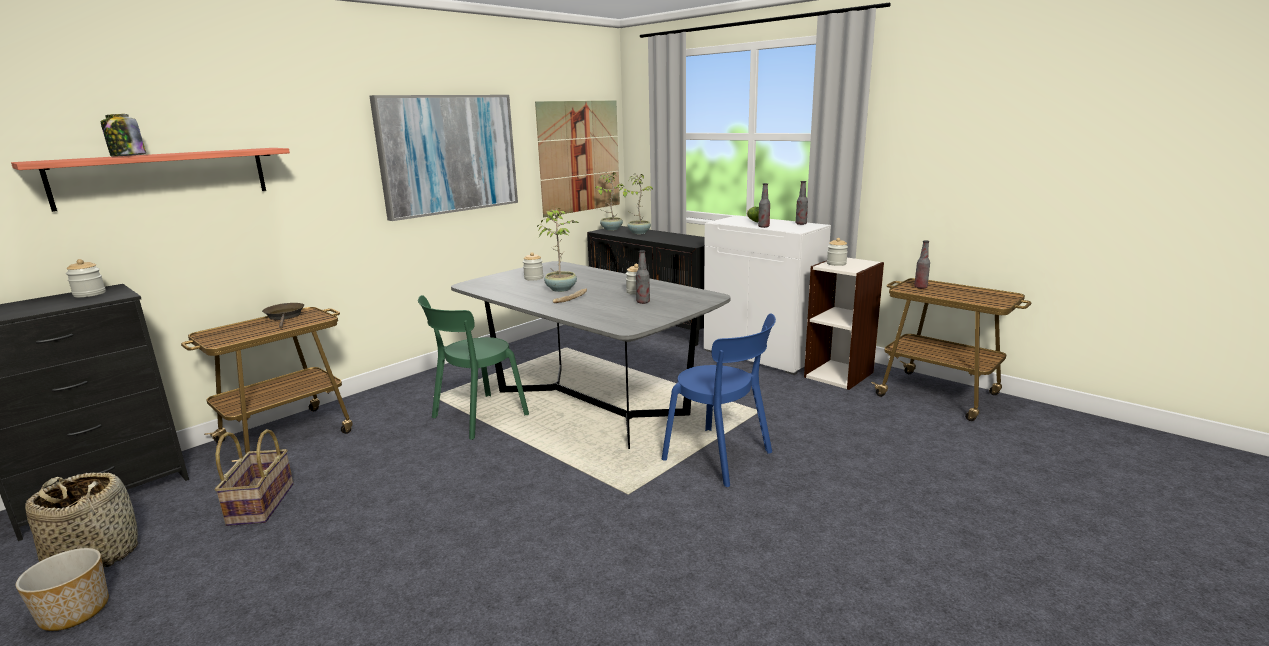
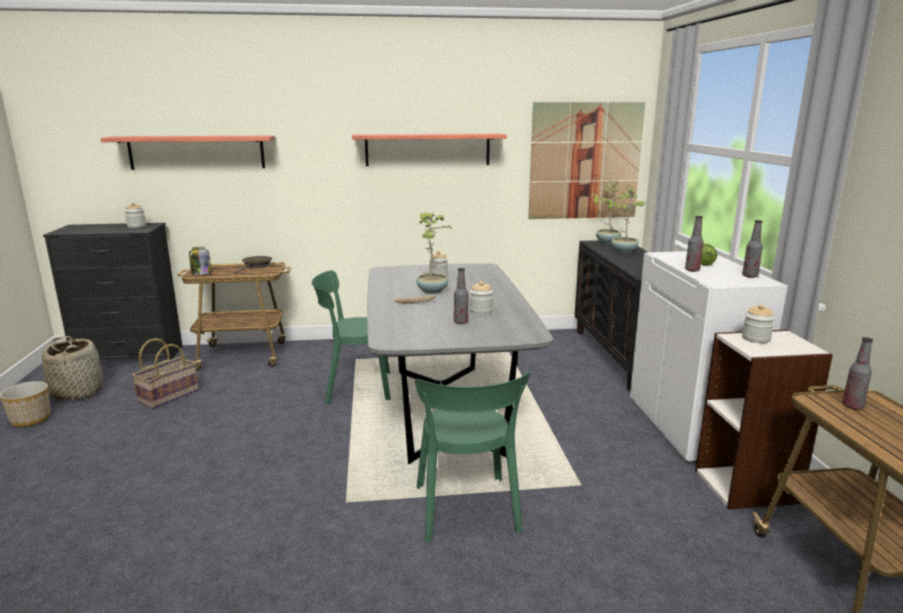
camera: 40 degrees right, 0 degrees up
jar [101,114,146,157] -> jar moved to [189,247,212,275]
picture [369,95,518,221] -> shelf [352,133,507,166]
blue chair [662,314,776,487] -> green chair [415,371,531,542]

